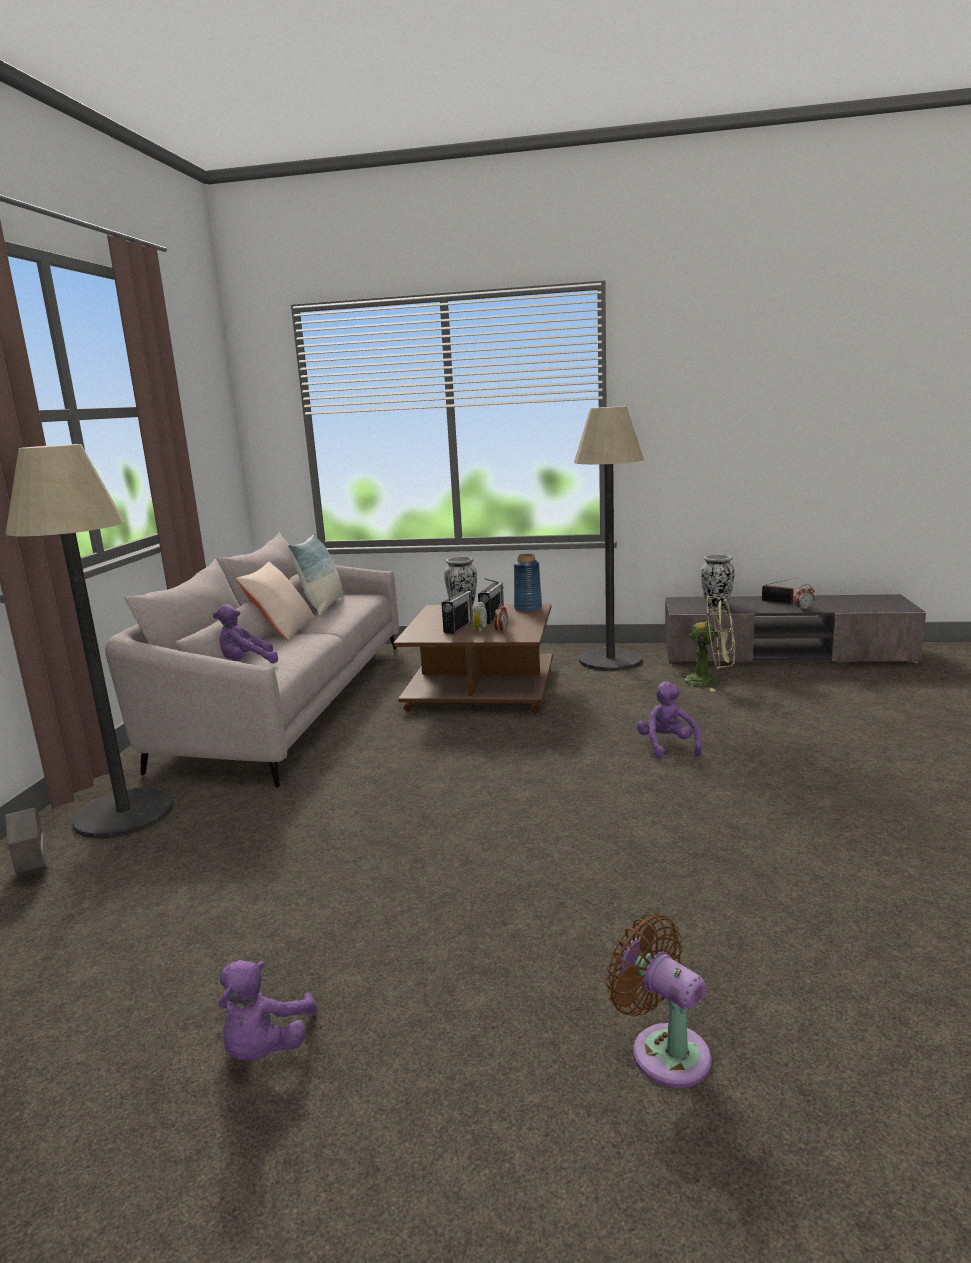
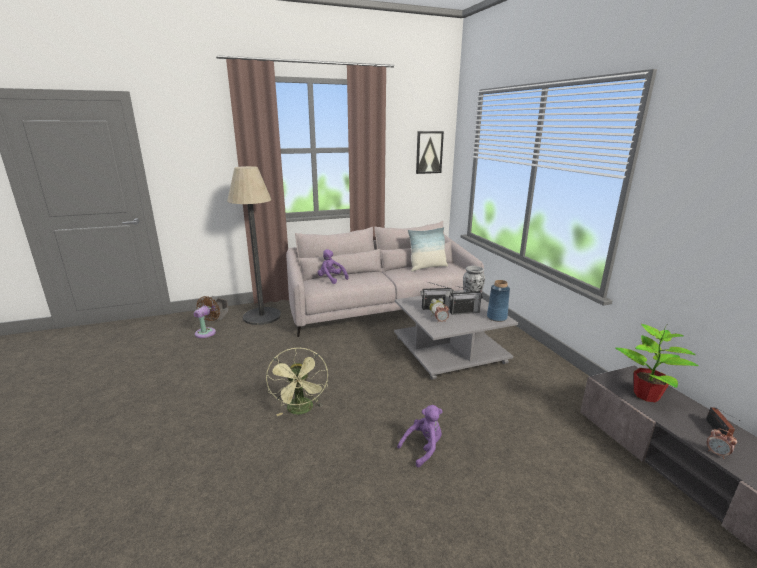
camera: 60 degrees right, 5 degrees up
purple plush toy [218,960,318,1061] -> none
beige pillow [236,562,316,641] -> none
brown coffee table [393,604,553,713] -> grey coffee table [394,290,518,380]
floor lamp [574,406,644,671] -> none
brown fan [606,914,712,1088] -> brown fan moved to [194,296,220,338]
green fan [675,595,735,691] -> green fan moved to [266,347,328,416]
vase [701,554,735,608] -> potted plant [615,324,698,402]
none -> picture [416,131,444,174]

